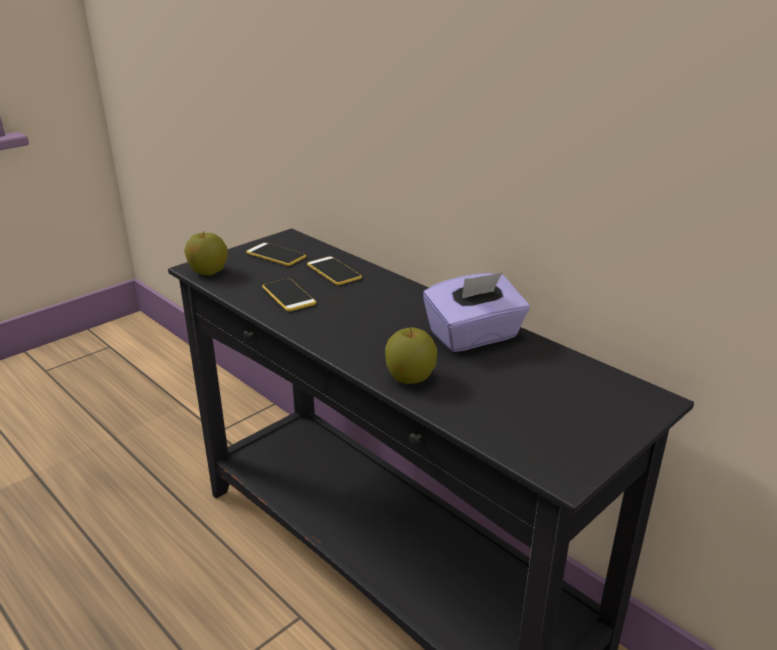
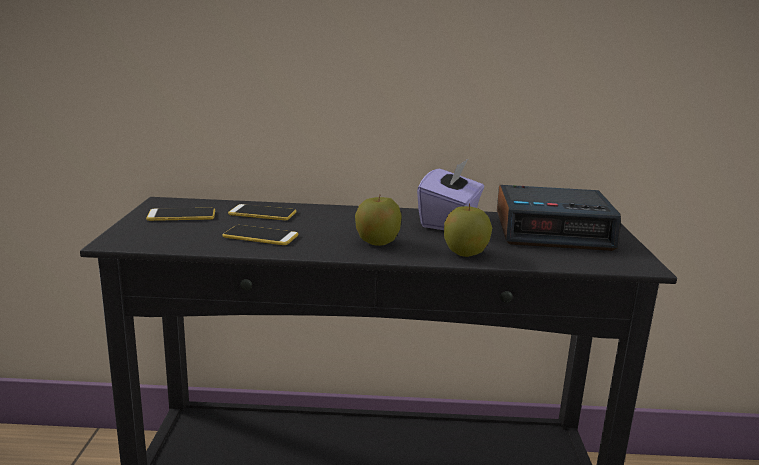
camera: 45 degrees left, 10 degrees down
apple [184,231,228,276] -> apple moved to [355,195,402,246]
none -> alarm clock [497,185,621,251]

